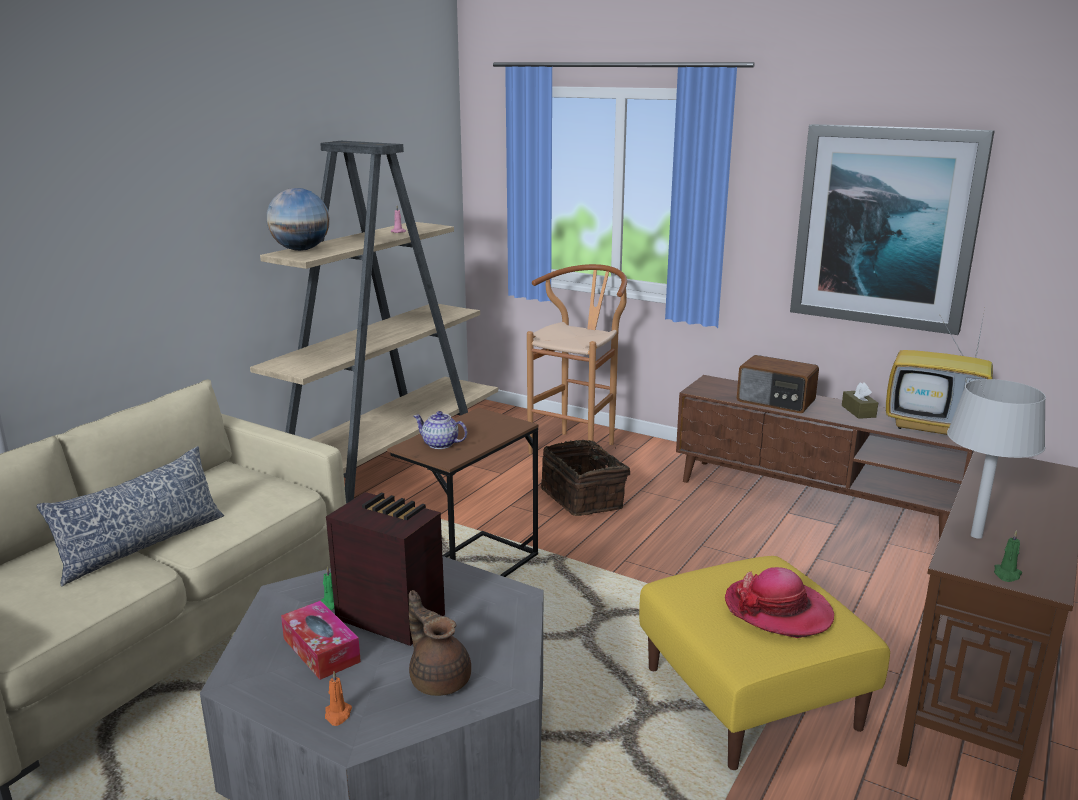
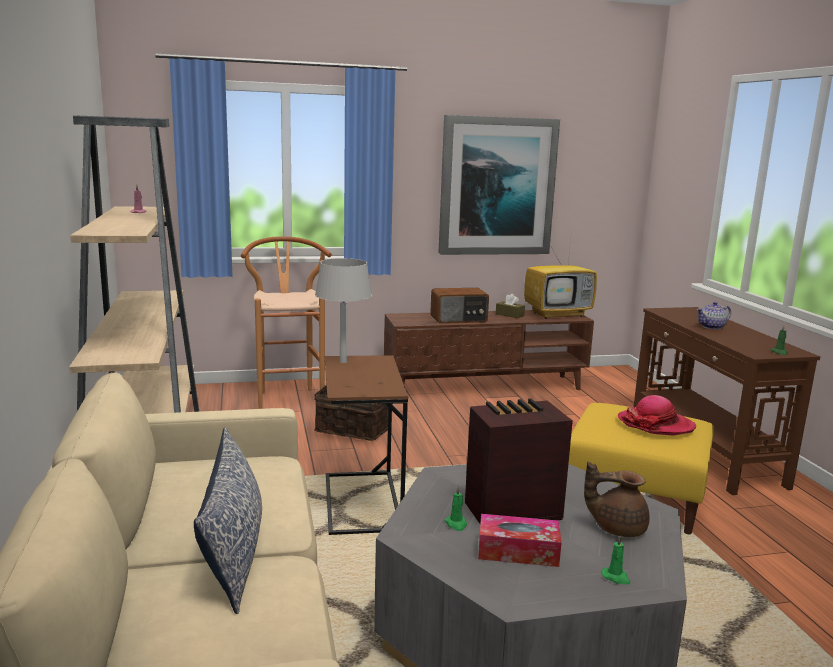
camera: 45 degrees left, 5 degrees down
globe [266,188,330,251] -> none
orange candle [325,671,352,726] -> green candle [601,535,630,584]
teapot [414,411,467,449] -> teapot moved to [697,302,731,329]
grey table lamp [947,379,1046,539] -> grey table lamp moved to [315,258,372,363]

